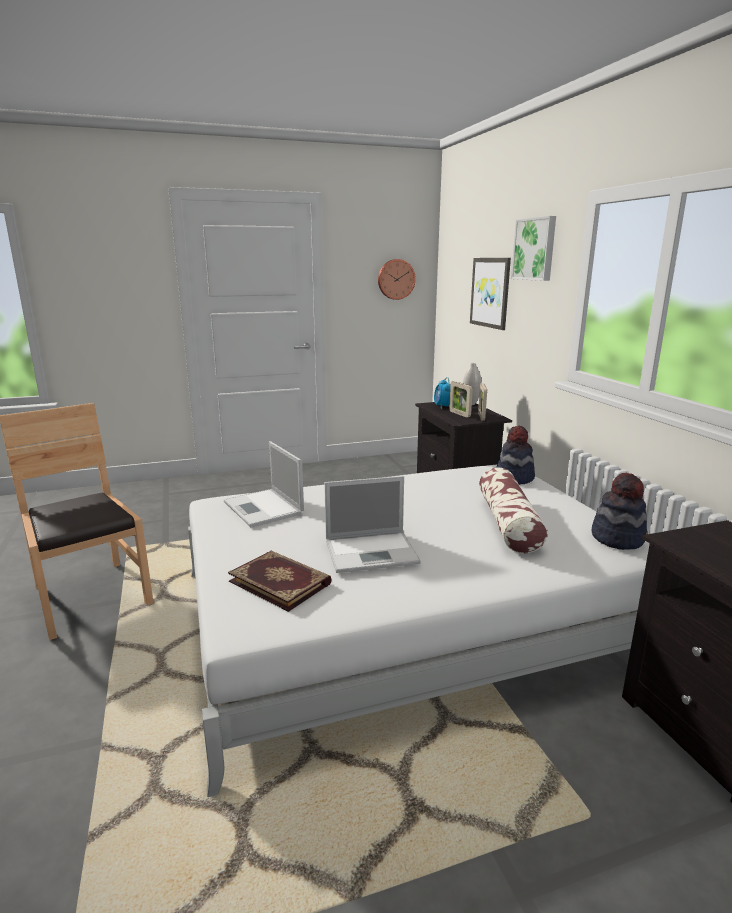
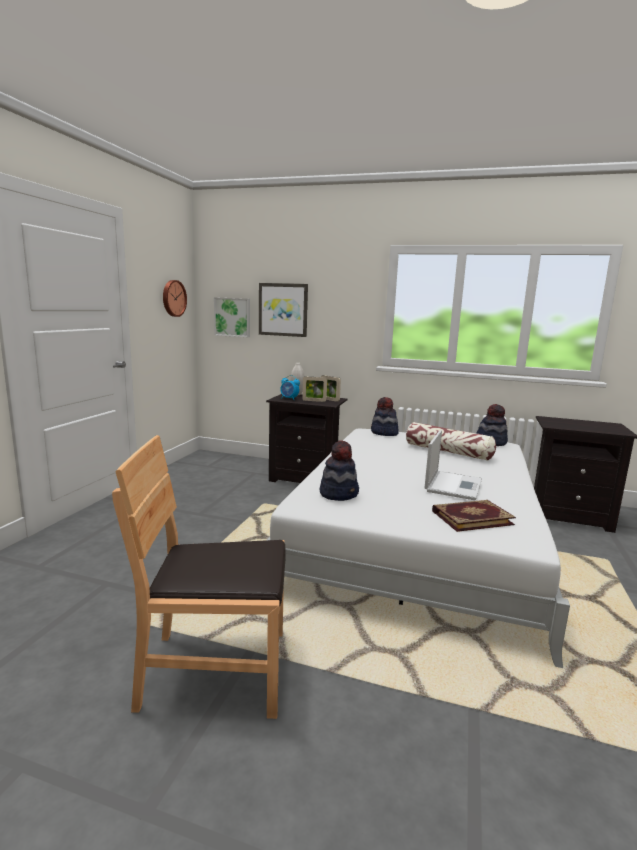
camera: 55 degrees left, 5 degrees down
laptop [224,441,304,527] -> hat [319,440,359,501]
picture [511,216,556,281] -> picture moved to [214,297,250,337]

